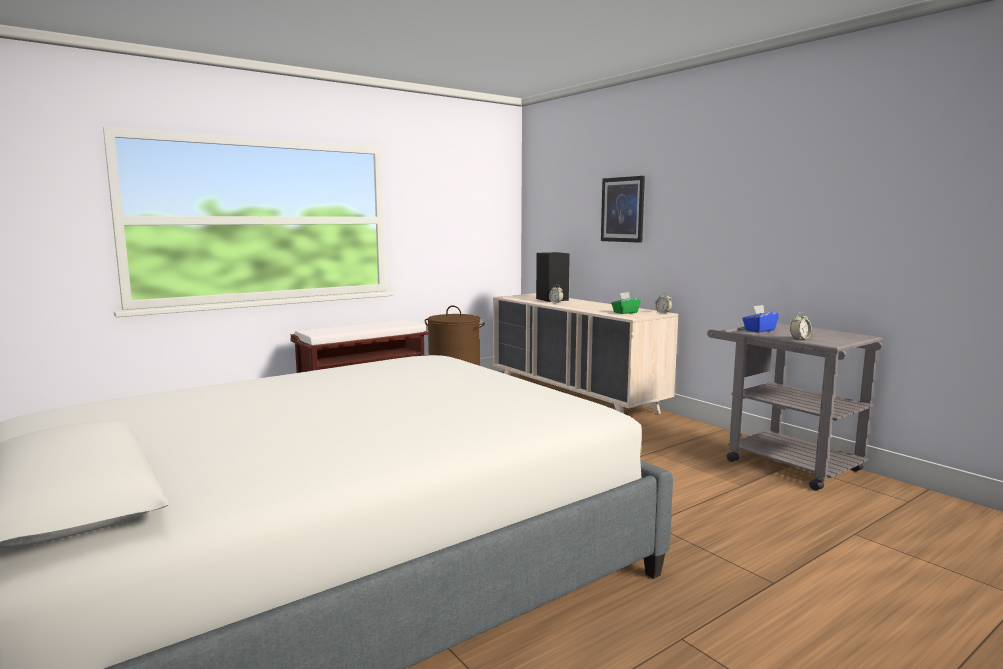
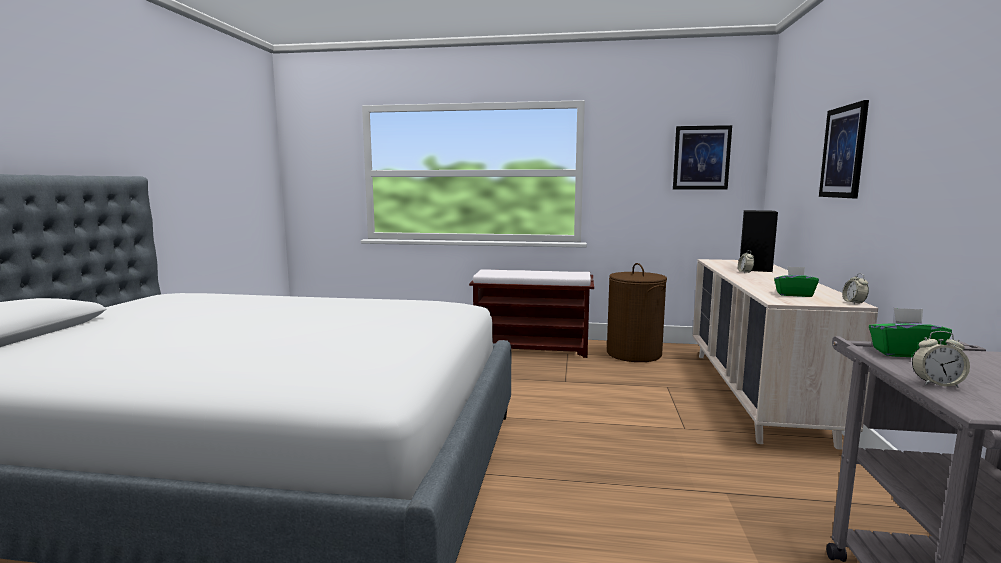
camera: 45 degrees right, 0 degrees up
blue tissue box [742,305,779,332] -> green tissue box [869,308,952,357]
none -> picture [673,125,732,190]

